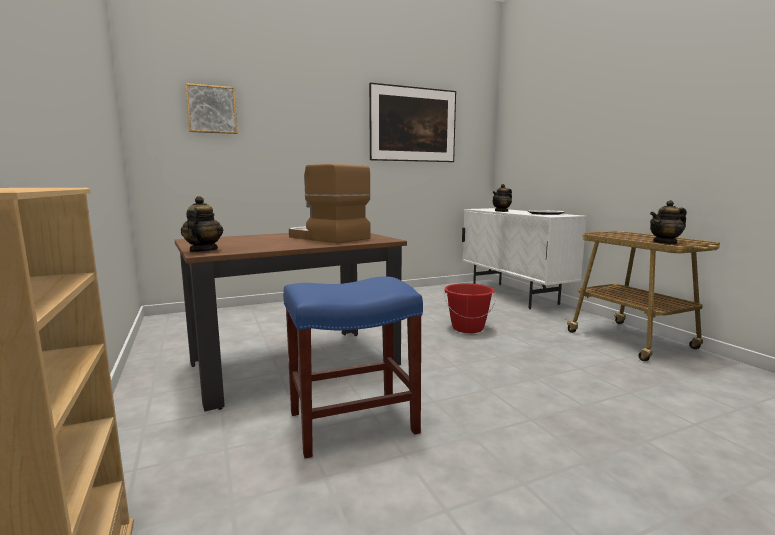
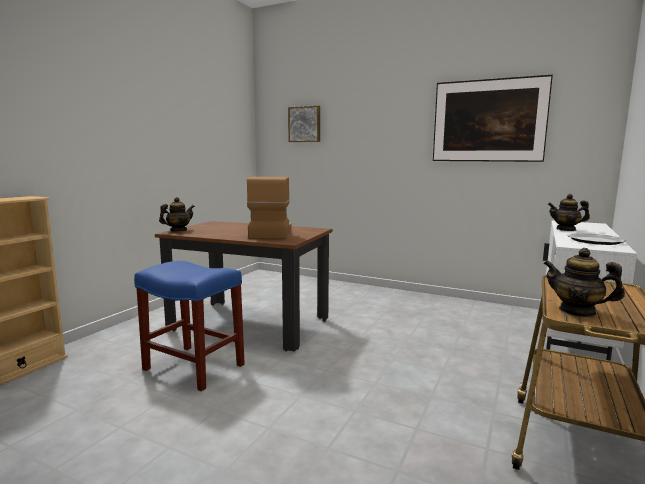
camera: 50 degrees right, 0 degrees up
red bucket [444,283,496,333] -> none

